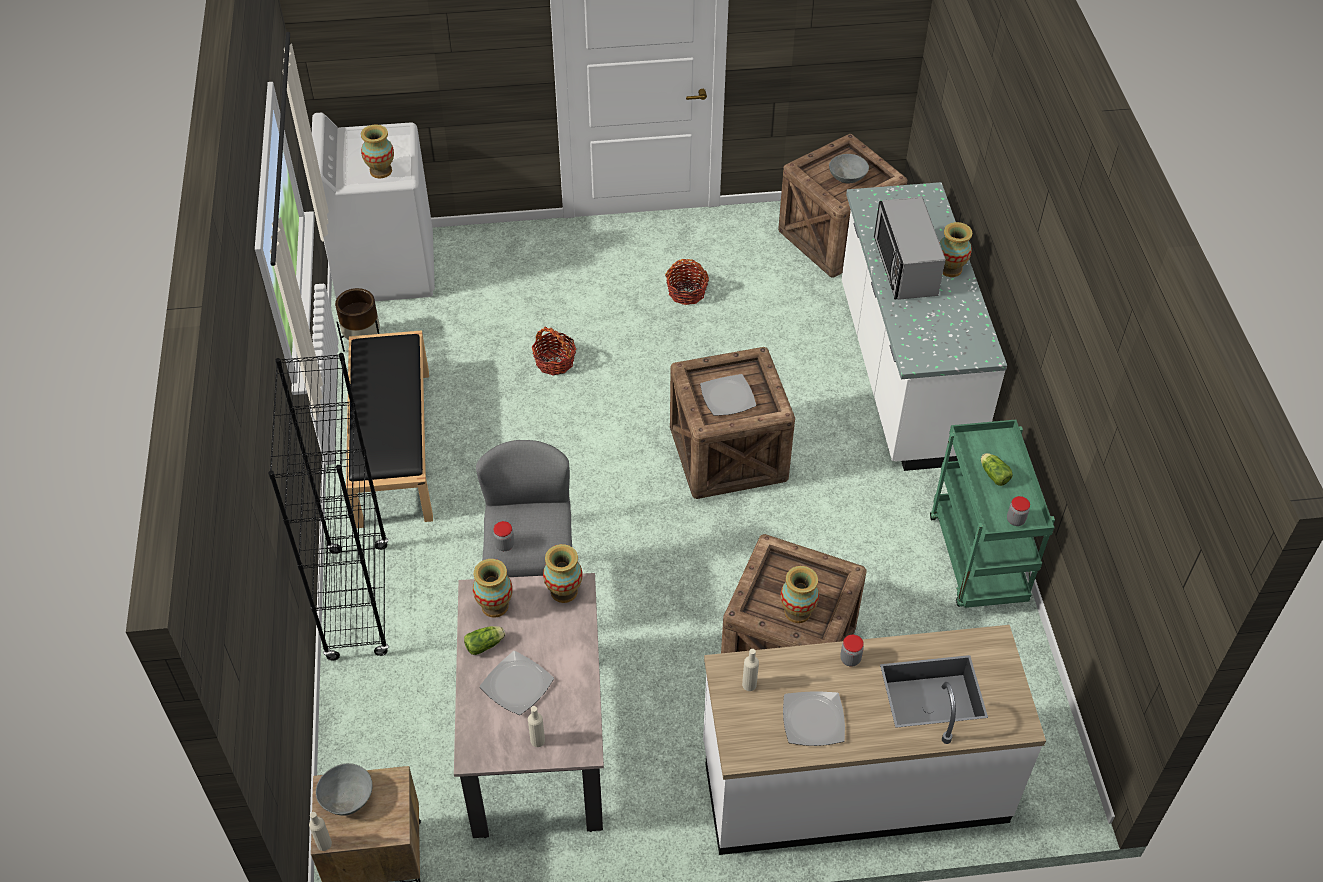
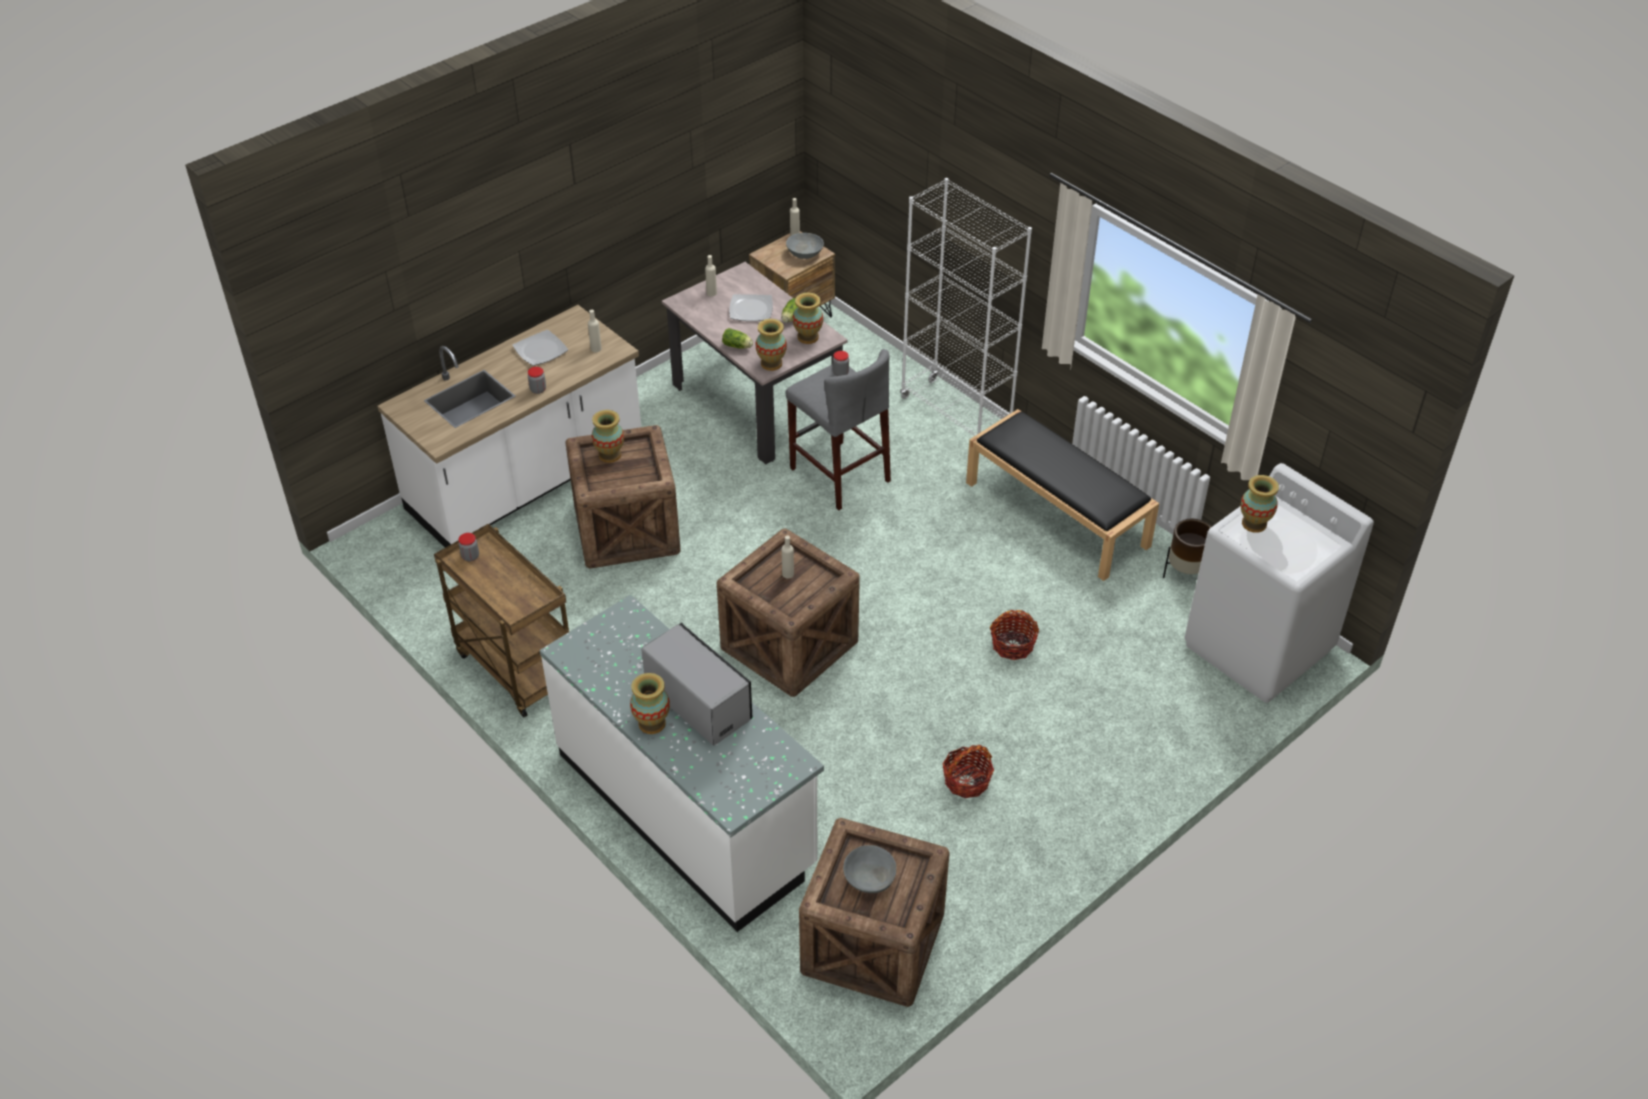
camera: 145 degrees right, 5 degrees down
black bookcase [269,353,389,660] -> white bookcase [900,178,1032,436]
plate [700,374,756,416] -> beige bottle [782,536,794,579]
green cart [930,420,1055,608] -> brown cart [434,524,569,717]
lettuce [981,453,1013,486] -> lettuce moved to [722,328,753,349]

